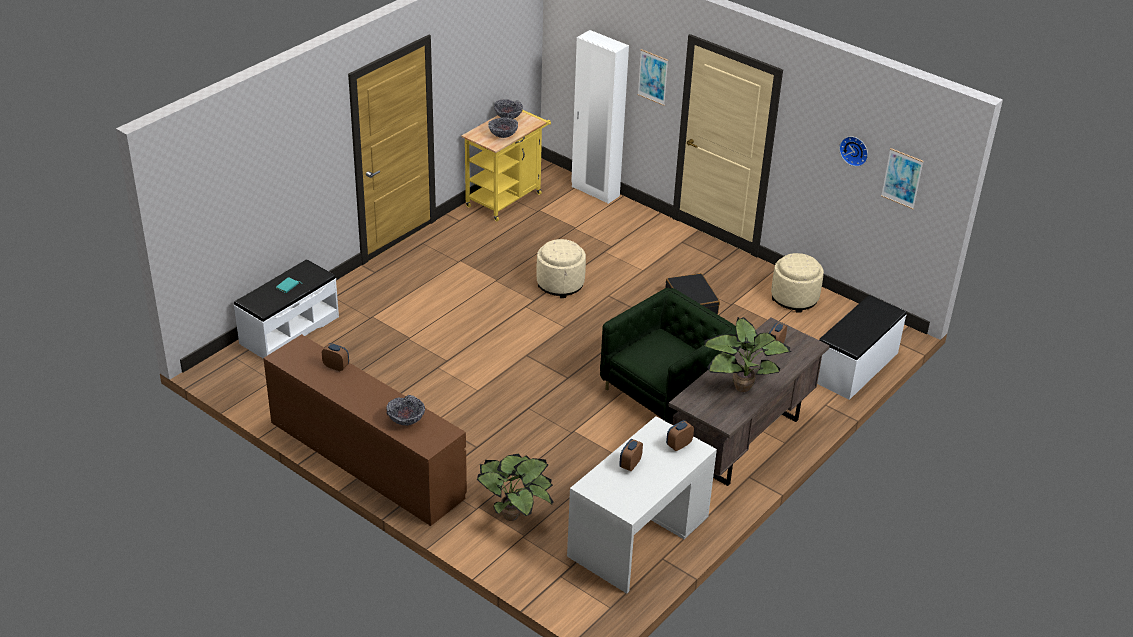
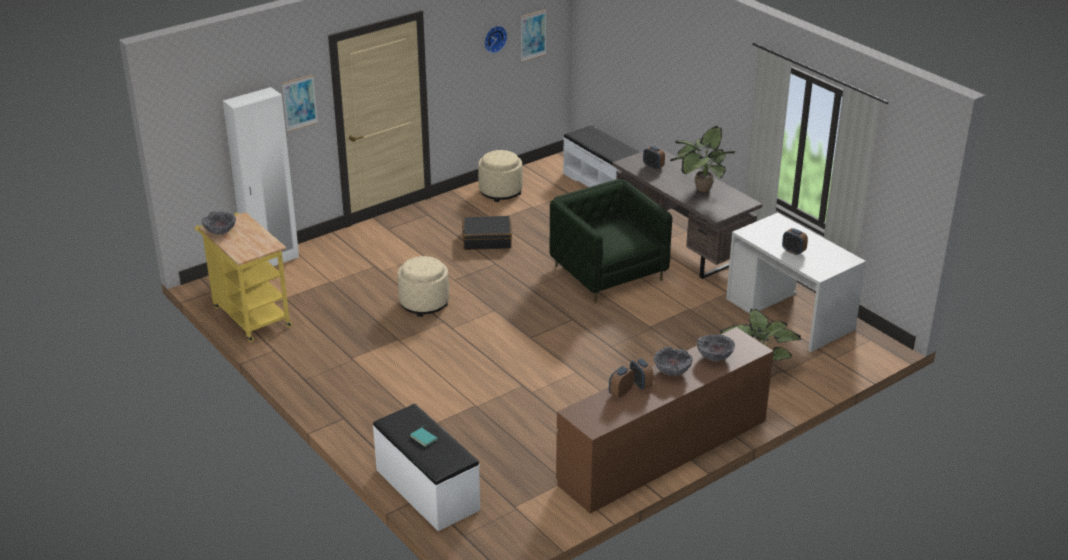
camera: 75 degrees left, 5 degrees down
bowl [488,117,518,138] -> bowl moved to [654,347,693,376]
alarm clock [666,420,694,451] -> alarm clock moved to [630,358,654,390]

